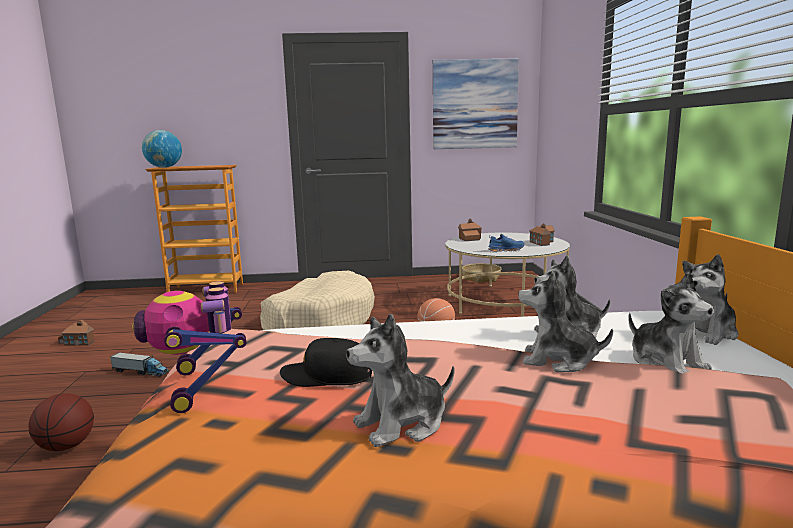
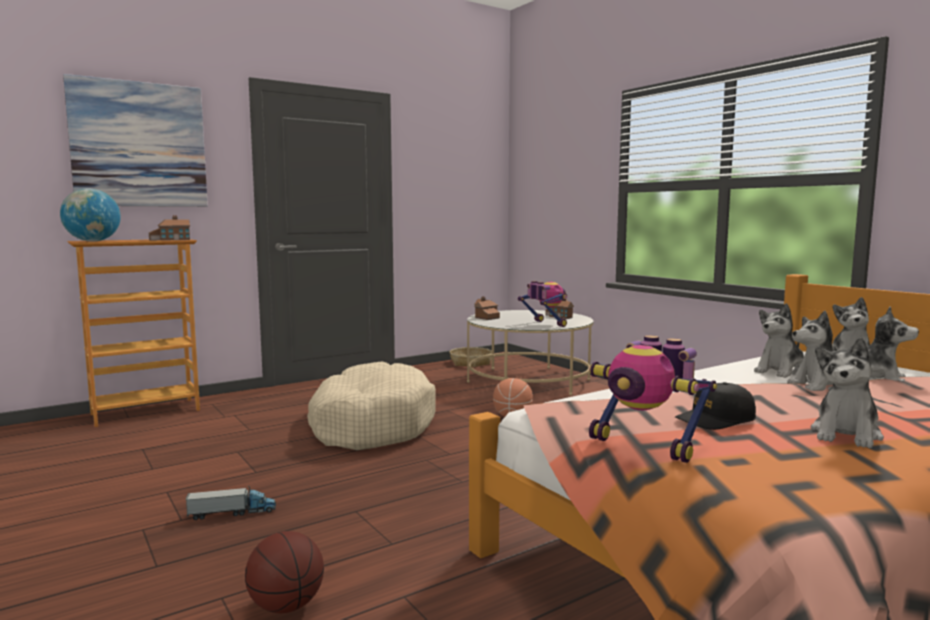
camera: 30 degrees left, 5 degrees down
toy house [58,319,95,346] -> toy house moved to [149,215,190,241]
picture [433,58,519,149] -> picture moved to [63,74,208,207]
blue shoe [488,234,525,251] -> toy robot [518,281,567,327]

